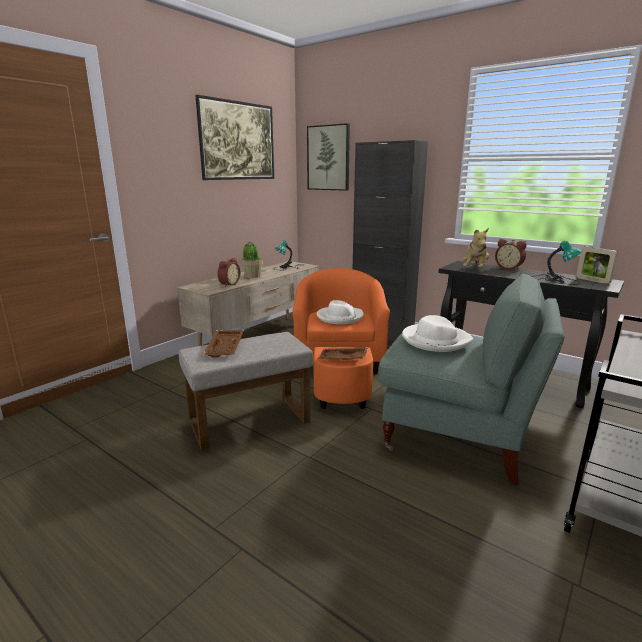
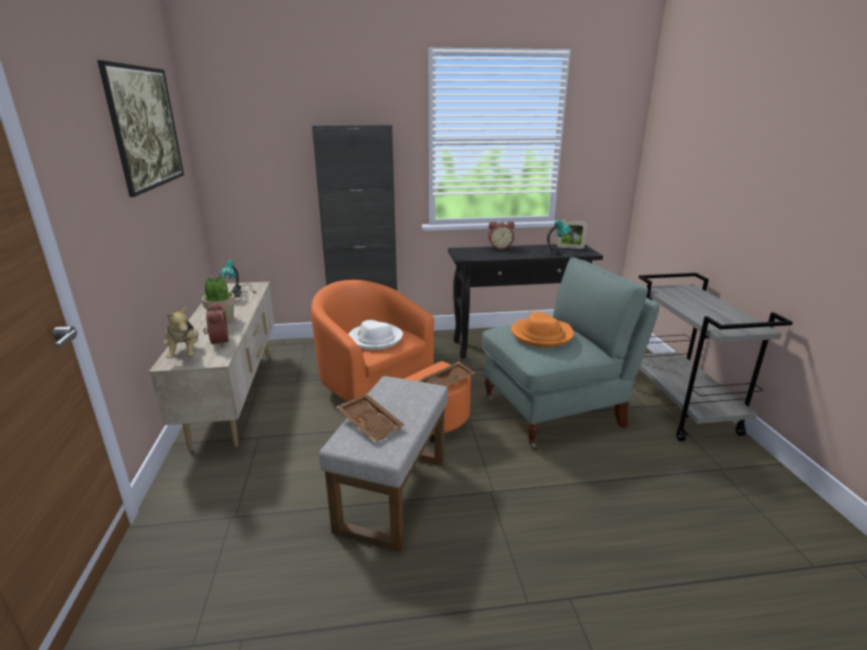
camera: 45 degrees left, 5 degrees up
picture [307,123,350,191] -> none
white hat [402,315,474,352] -> orange hat [511,312,574,347]
plush toy [462,228,489,268] -> plush toy moved to [163,306,199,359]

